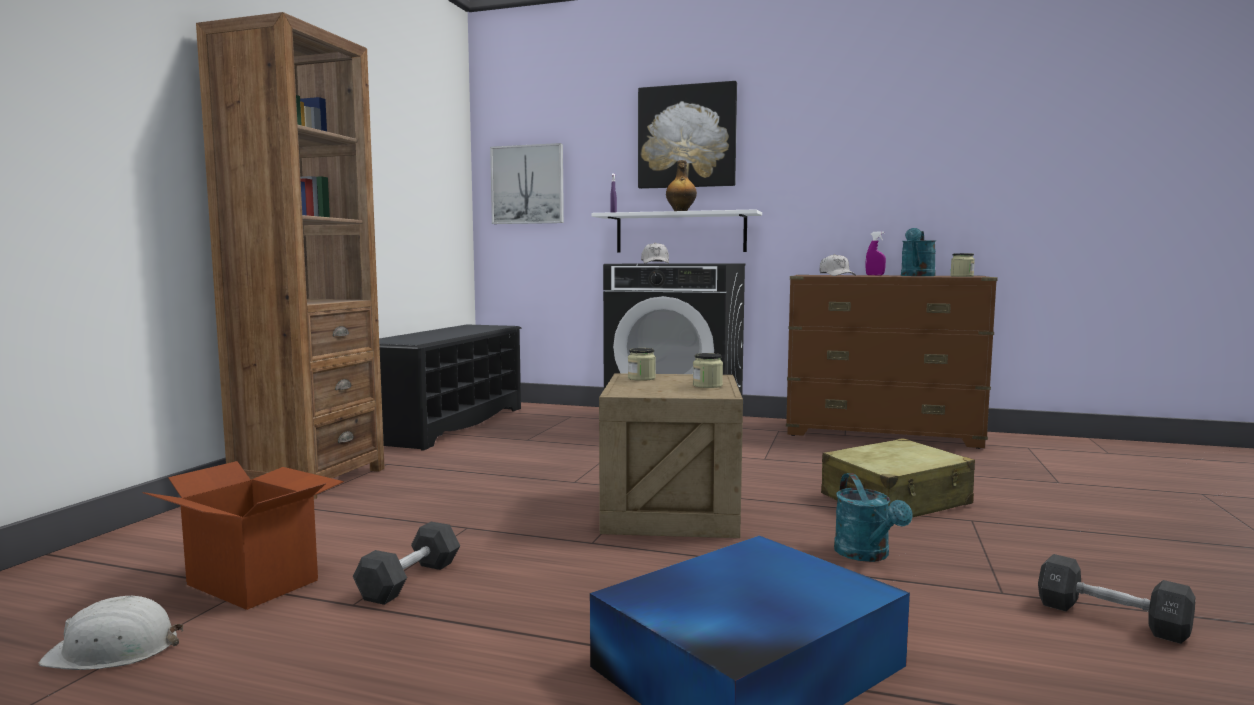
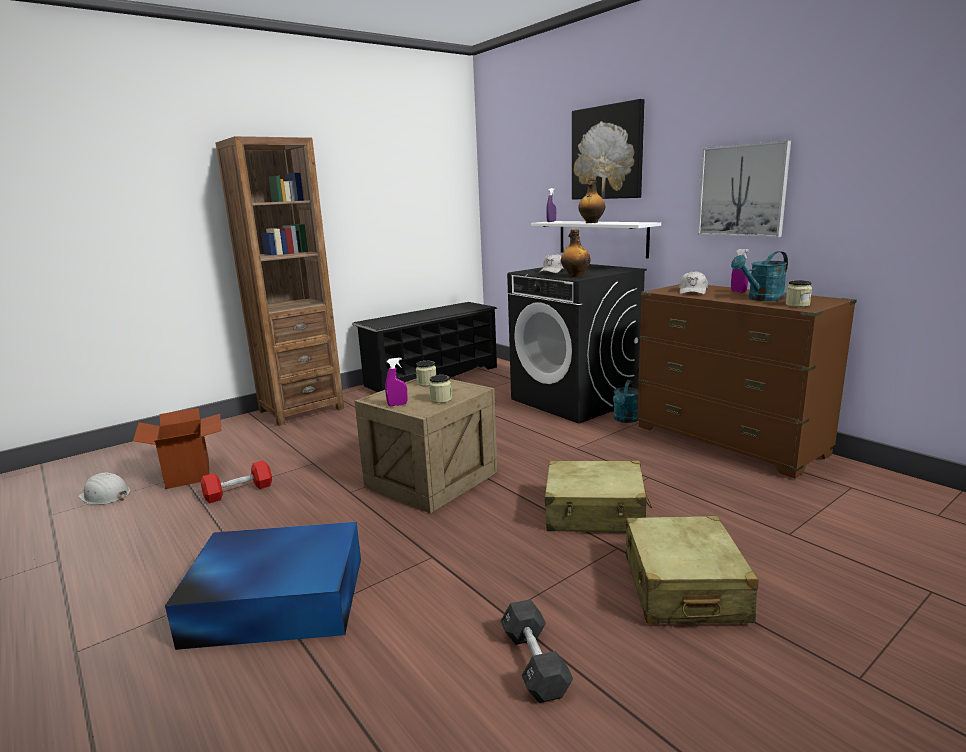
camera: 35 degrees right, 10 degrees up
black dumbbell [353,522,460,605] -> red dumbbell [201,461,272,503]
picture [490,143,564,224] -> picture moved to [698,140,791,237]
turquoise watering can [834,473,912,562] -> turquoise watering can moved to [613,380,638,423]
none -> purple spray bottle [385,358,407,406]
none -> bottle [561,229,591,277]
none -> beige suitcase [625,516,759,624]

